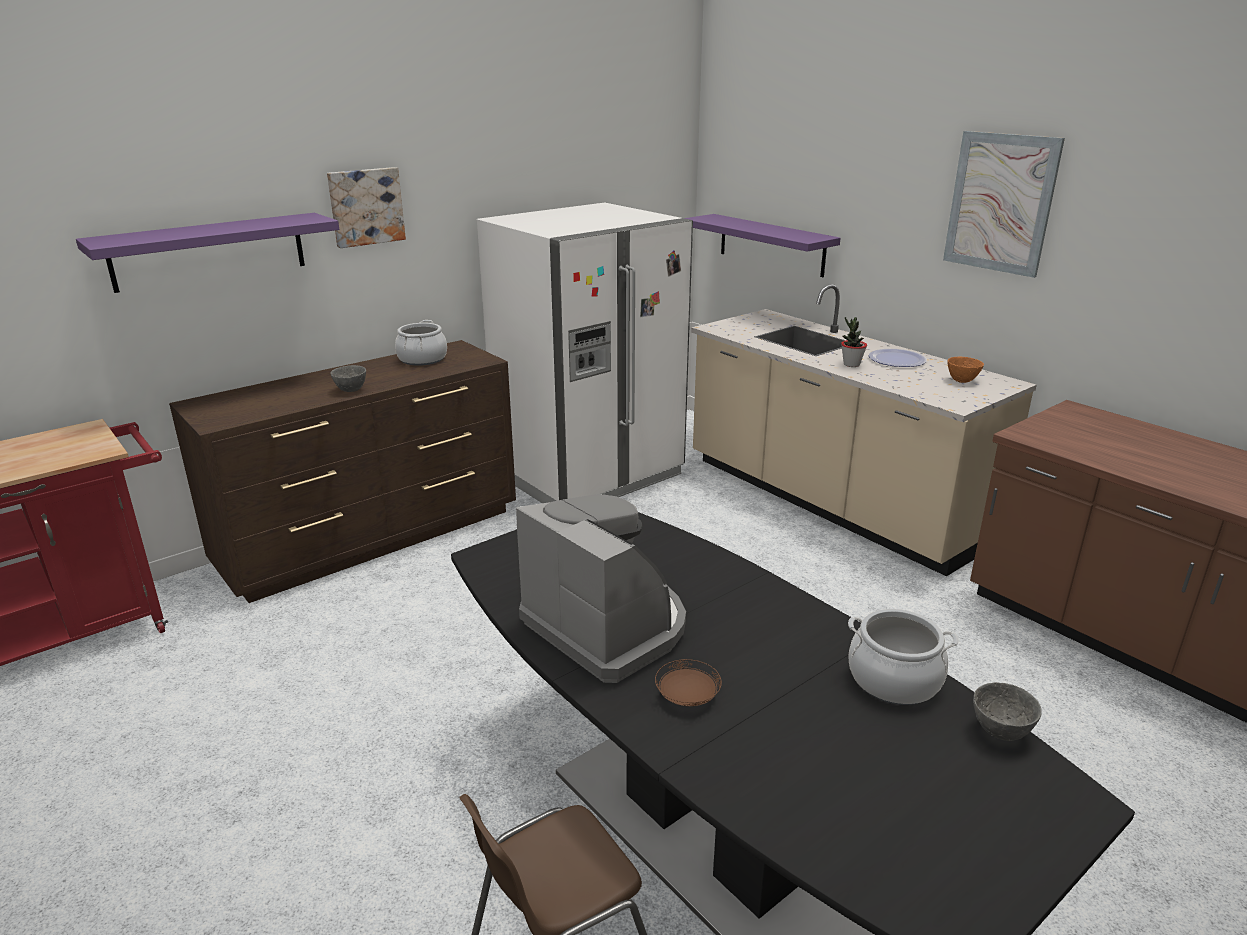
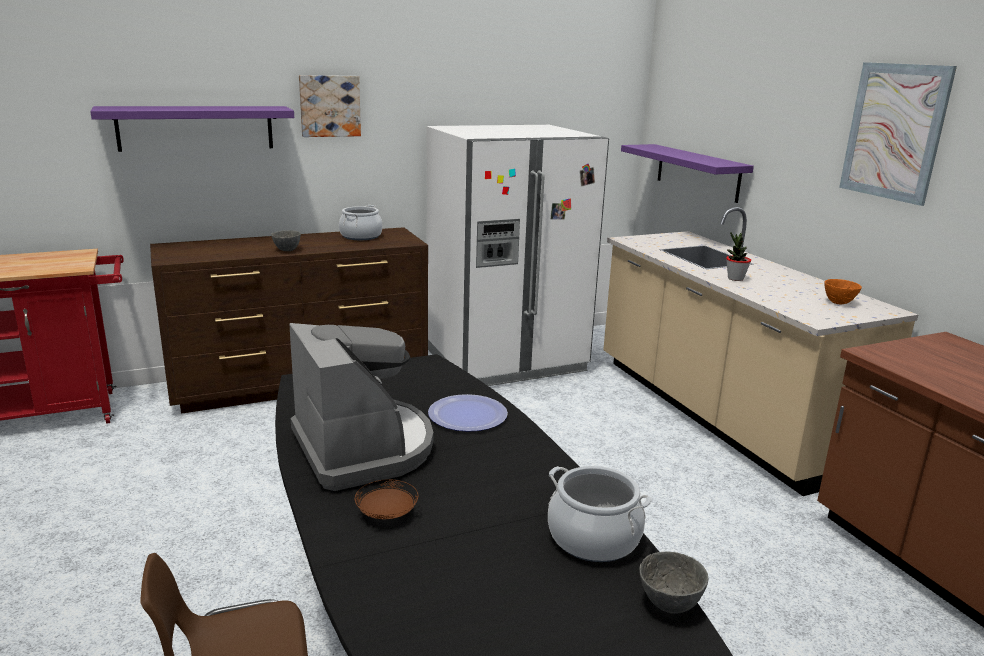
camera: 15 degrees right, 5 degrees down
plate [869,349,927,367] -> plate moved to [428,394,508,432]

